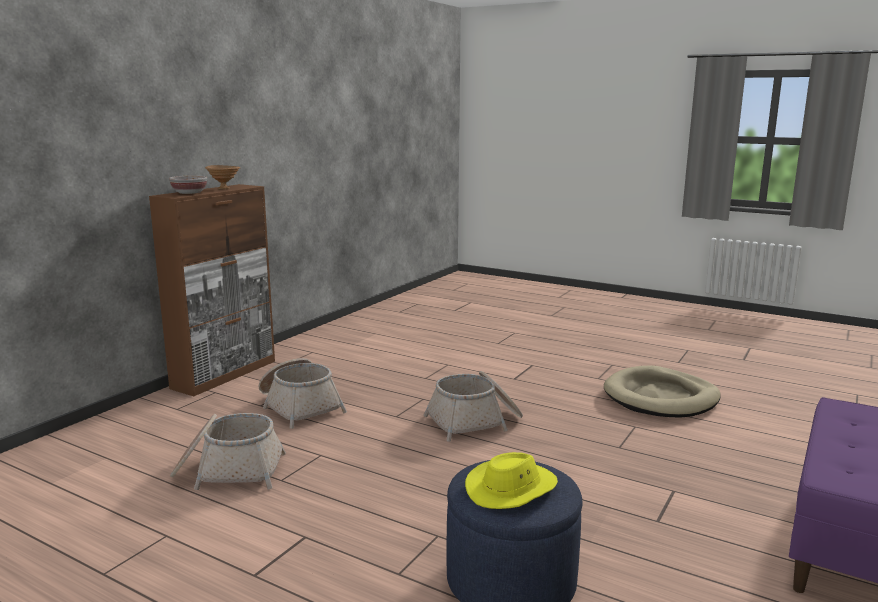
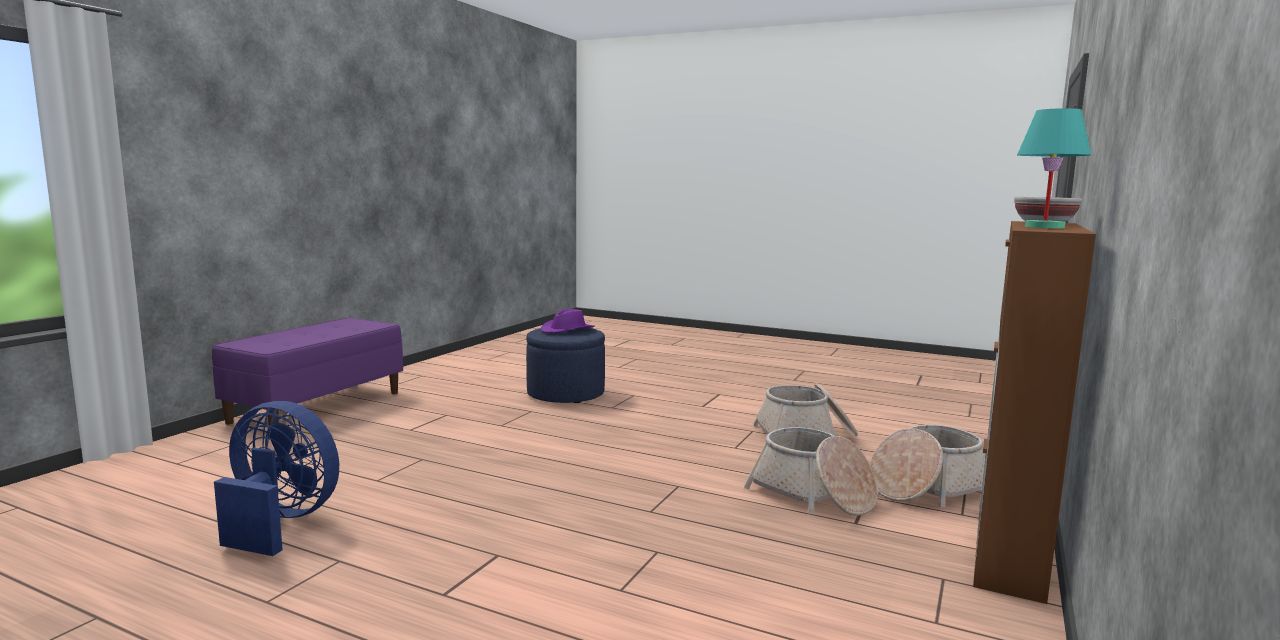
camera: 175 degrees right, 5 degrees down
brown bowl [205,165,240,189] -> turquoise table lamp [1017,108,1091,228]
basket [424,371,523,442] -> basket moved to [870,425,985,508]
yellow hat [465,452,558,509] -> purple hat [541,309,595,333]
beige dog bed [604,365,721,418] -> blue fan [214,401,339,556]

